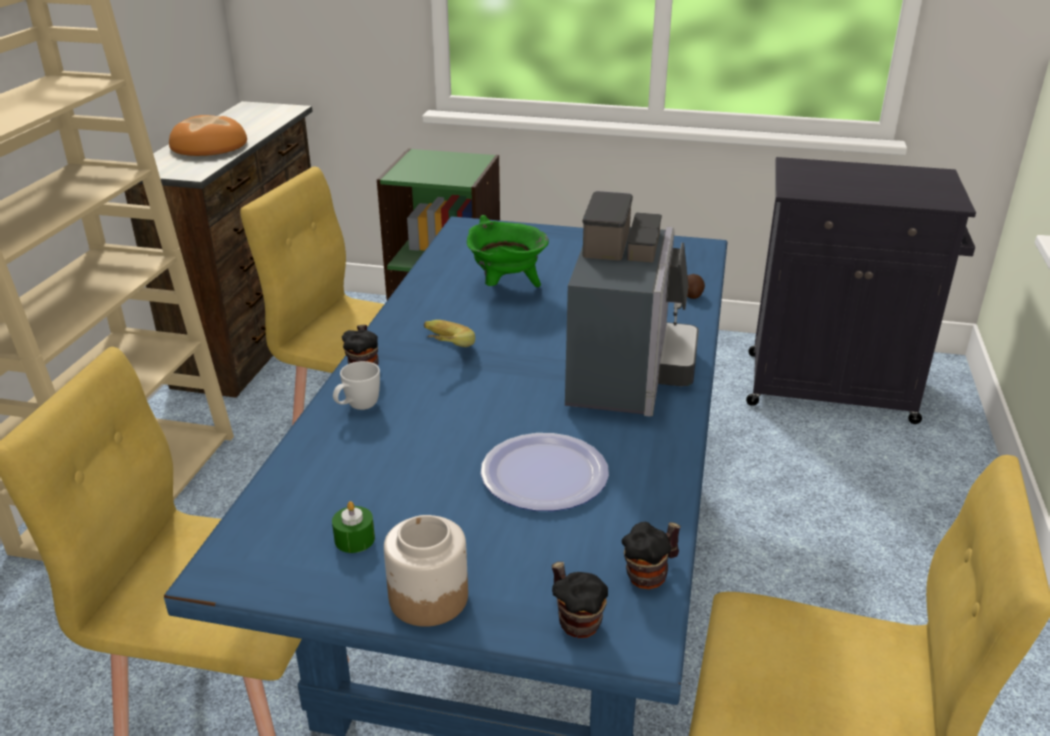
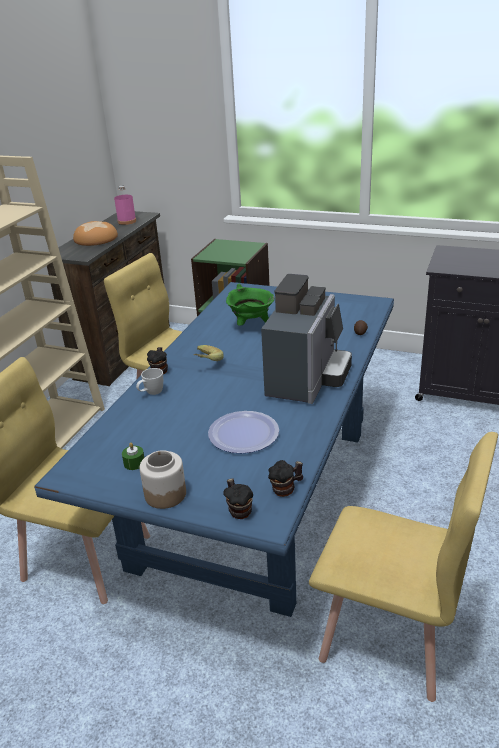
camera: 10 degrees right, 0 degrees up
none -> pink bottle [114,186,136,225]

